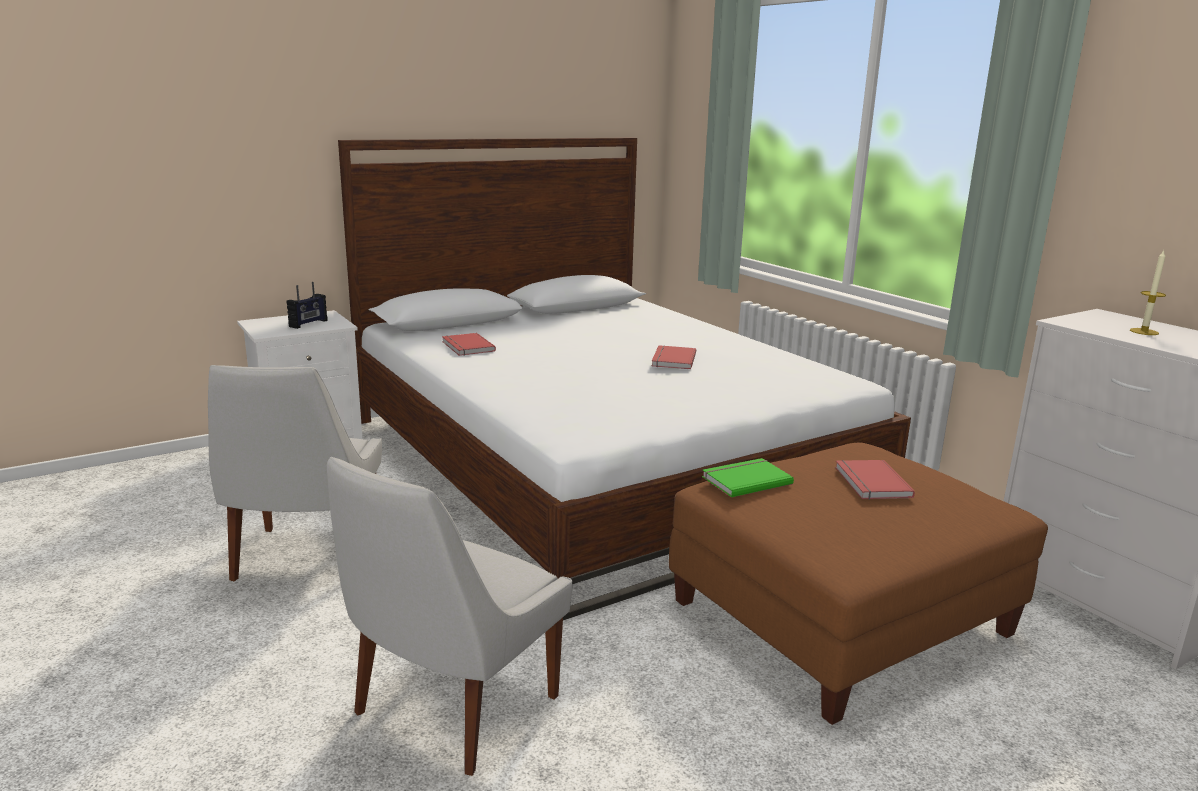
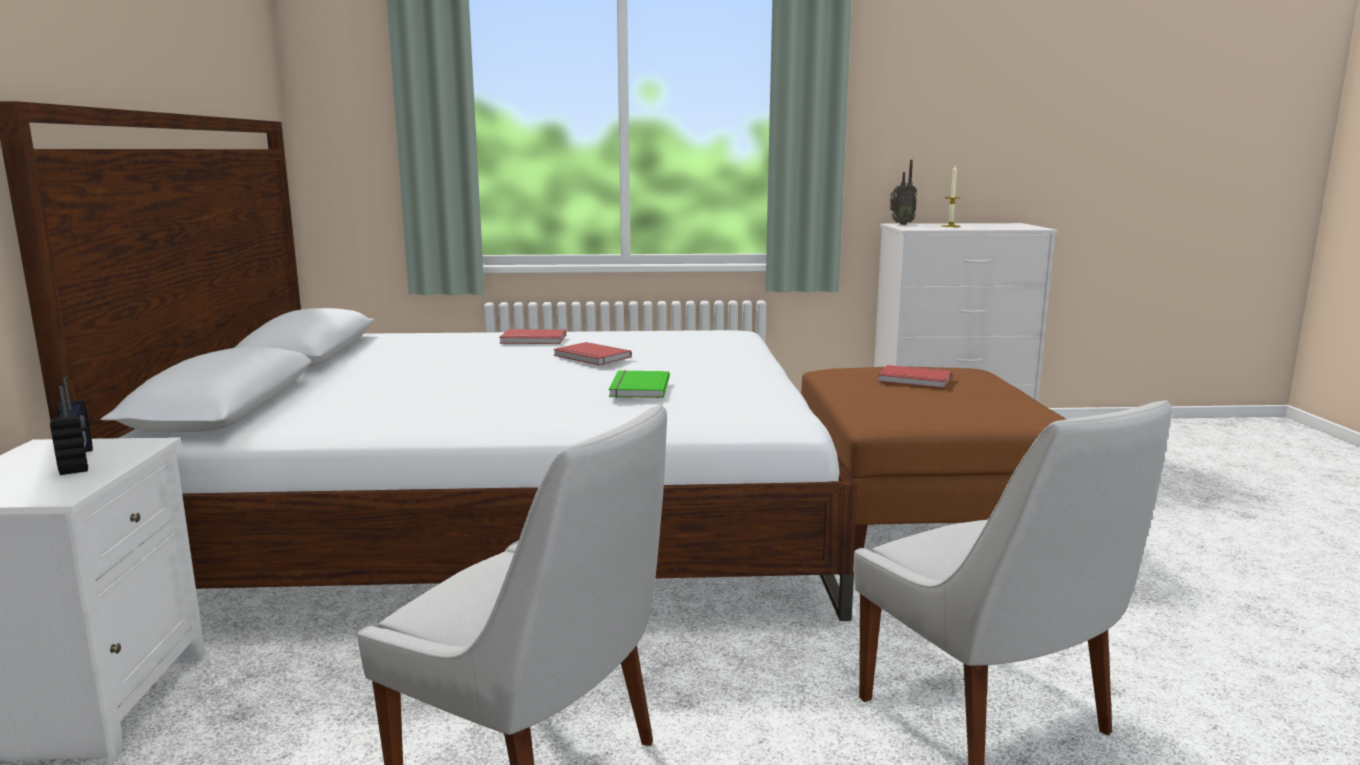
camera: 60 degrees left, 5 degrees down
red book [442,333,496,356] -> red book moved to [499,329,566,344]
green book [702,458,794,497] -> green book moved to [609,370,670,398]
none -> radio [890,160,917,225]

